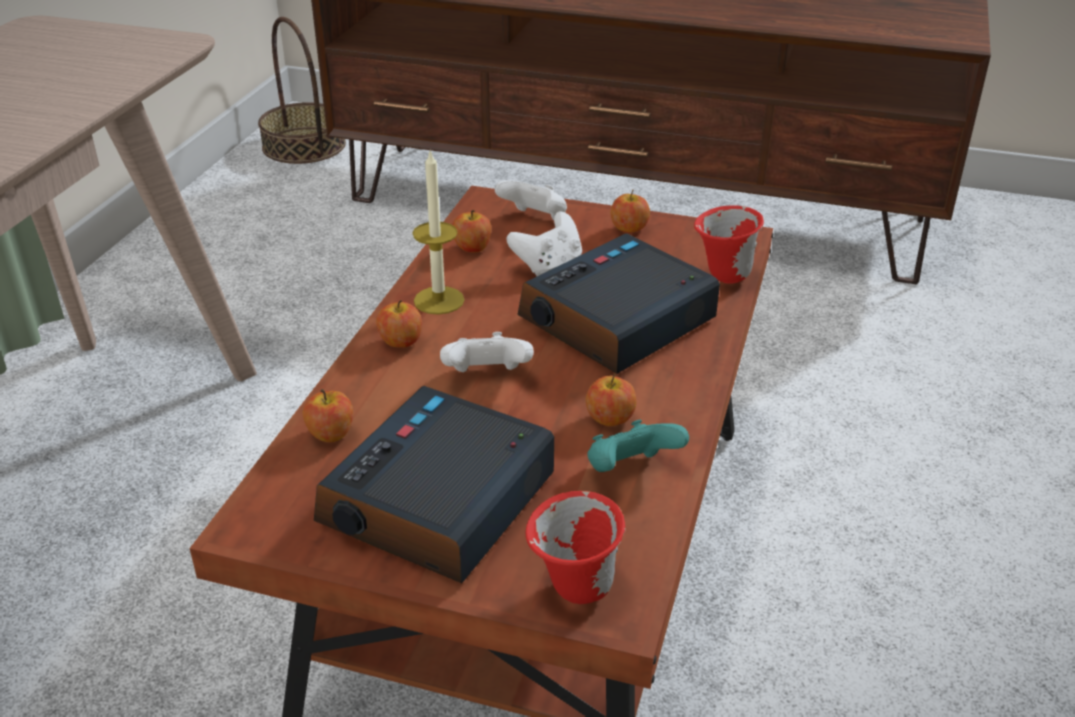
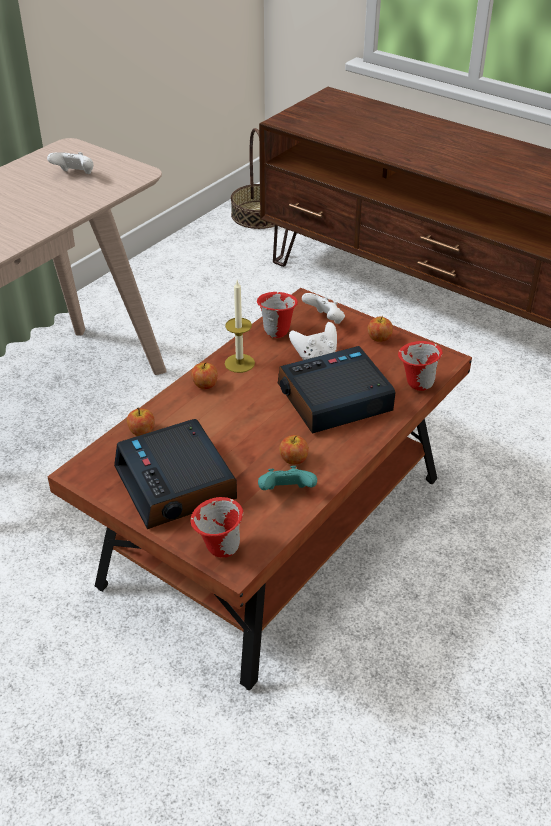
camera: 20 degrees right, 5 degrees up
alarm clock [314,386,554,583] -> alarm clock turned 75 degrees counterclockwise [114,419,237,529]
white game controller [440,332,534,372] -> white game controller moved to [47,152,94,174]
apple [452,210,491,253] -> red mug [257,292,298,338]

